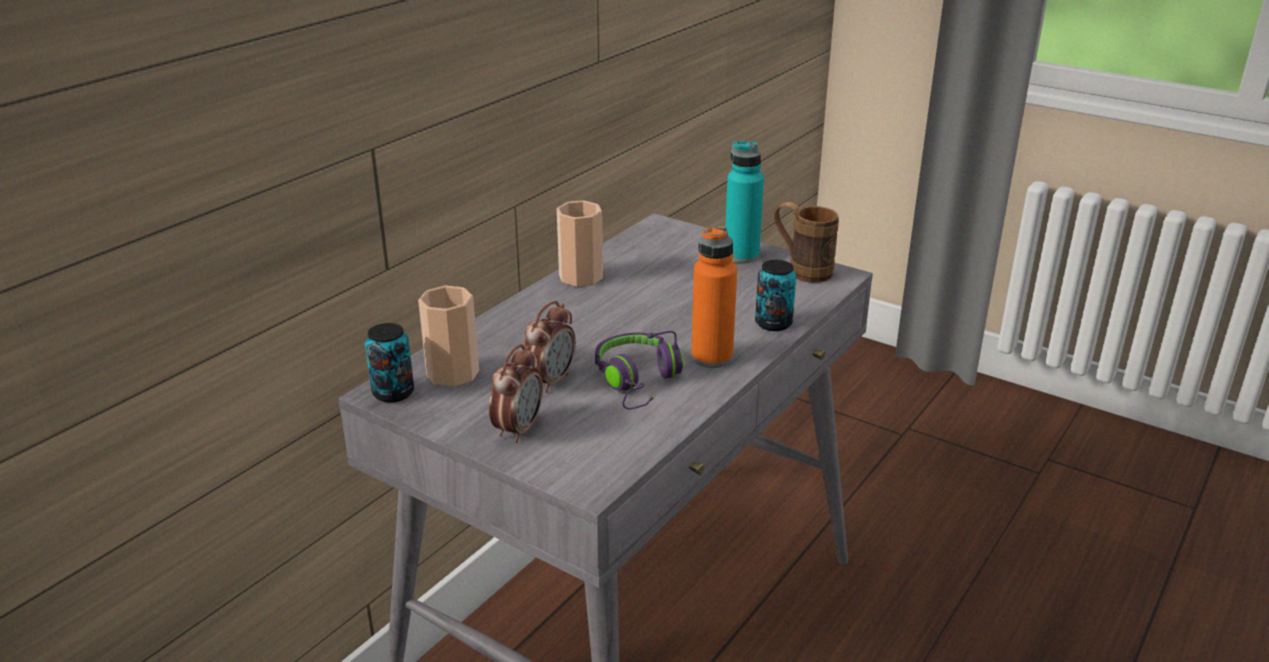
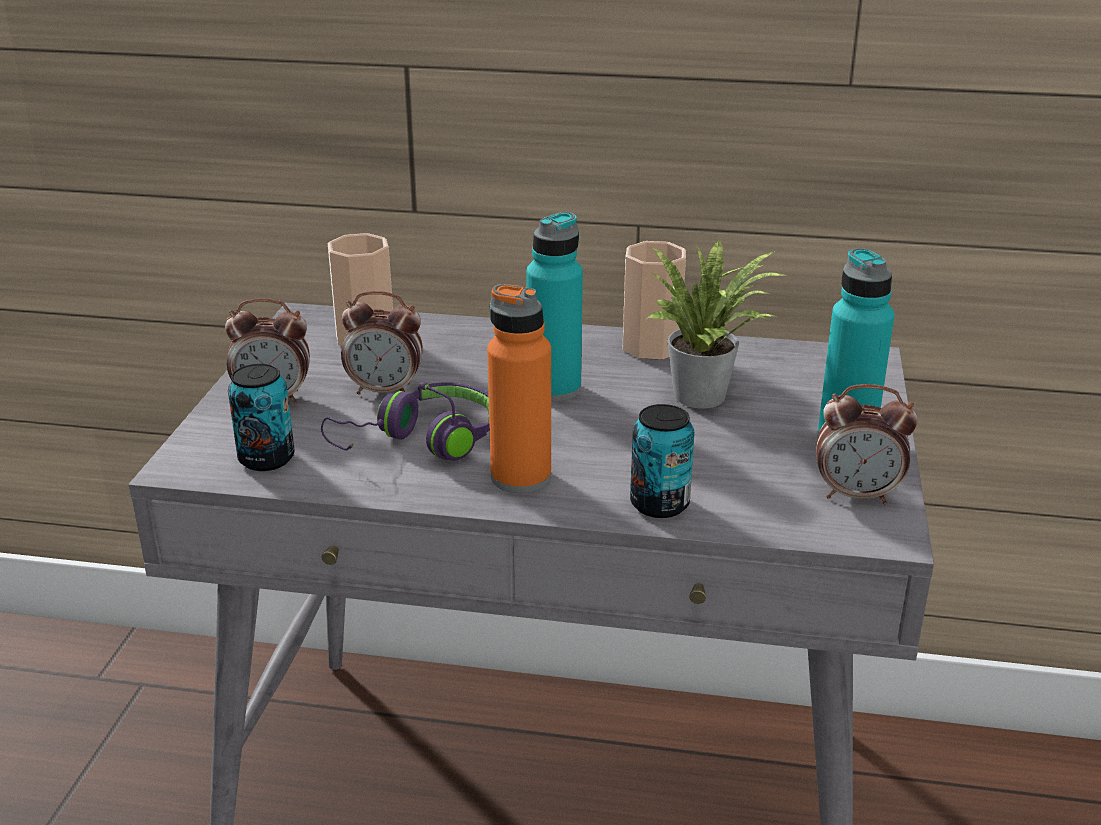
camera: 65 degrees right, 0 degrees up
can [365,323,414,403] -> can moved to [228,364,295,471]
brown mug [774,202,839,283] -> alarm clock [816,384,918,505]
none -> turquoise bottle [526,212,583,401]
none -> potted plant [645,239,785,409]

